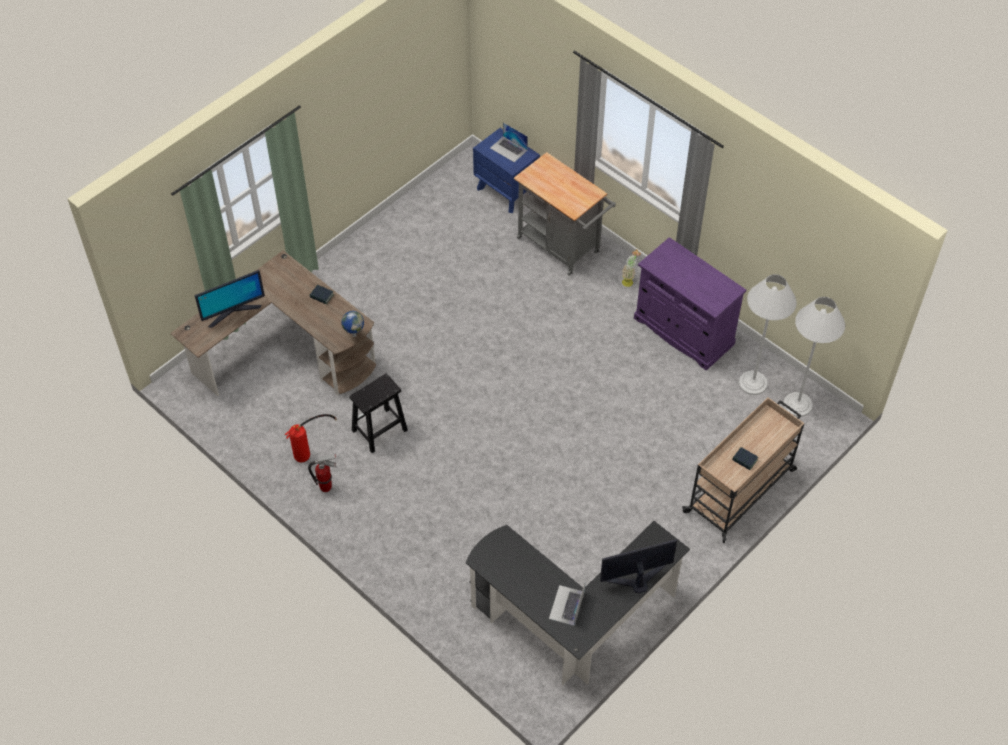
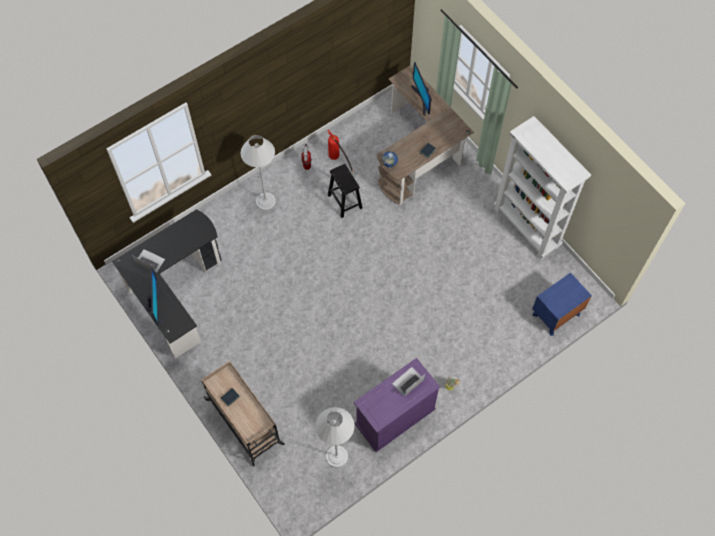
camera: 100 degrees right, 10 degrees up
laptop [490,122,528,163] -> laptop moved to [392,367,425,397]
grey cart [514,152,616,276] -> none
white floor lamp [783,297,845,417] -> white floor lamp moved to [241,135,276,210]
none -> white bookcase [494,116,591,260]

